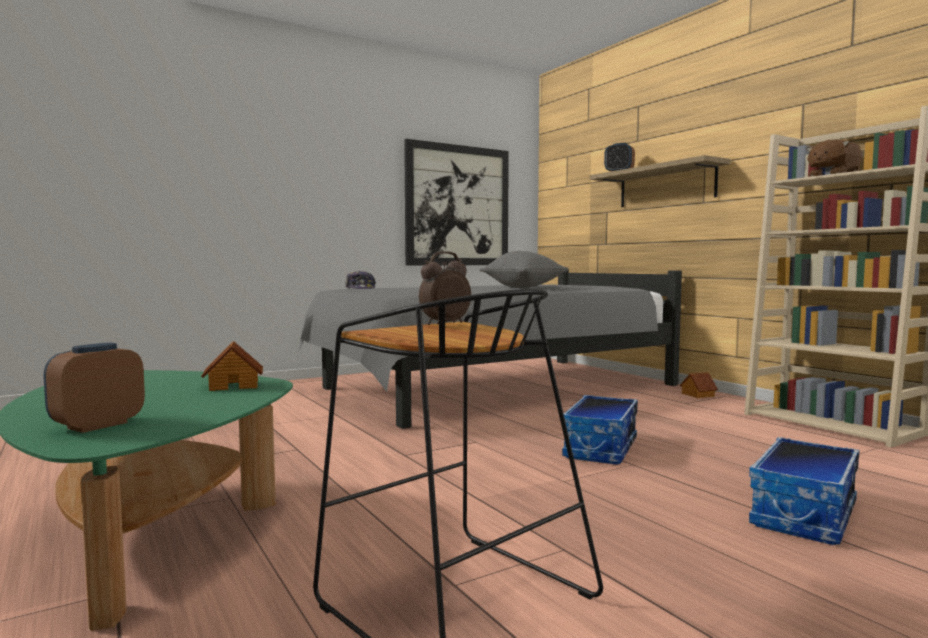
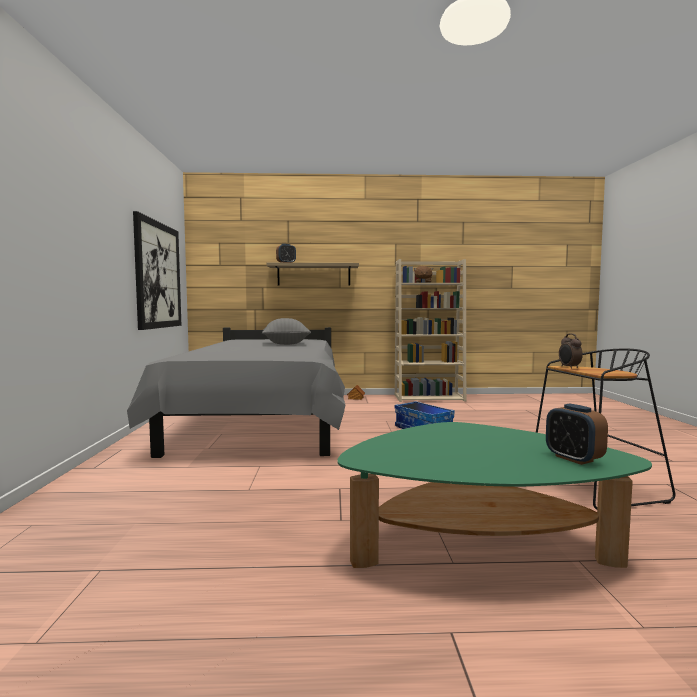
camera: 60 degrees left, 0 degrees up
toy house [201,341,263,391] -> none
cap [345,271,376,289] -> none
storage box [749,437,859,545] -> none

